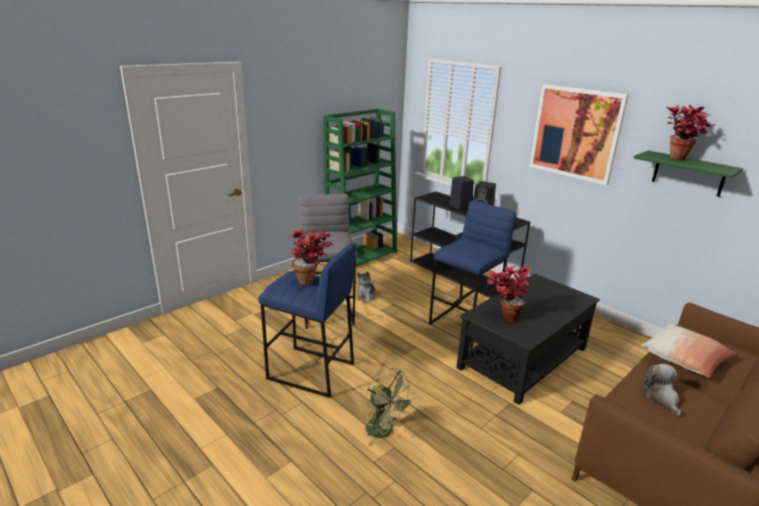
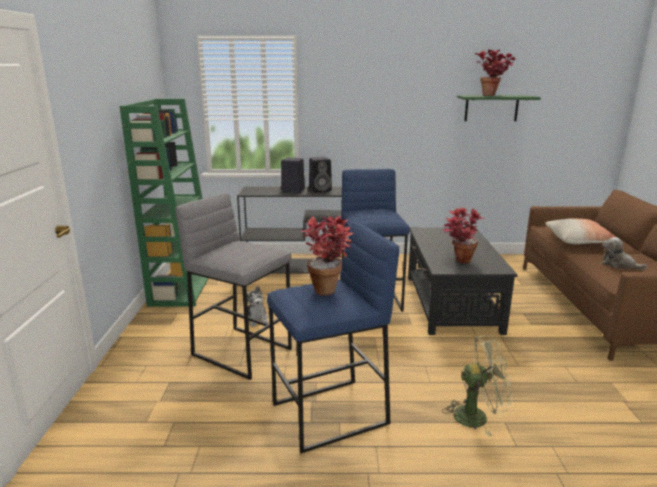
camera: 45 degrees left, 5 degrees down
picture [529,84,629,185] -> none

